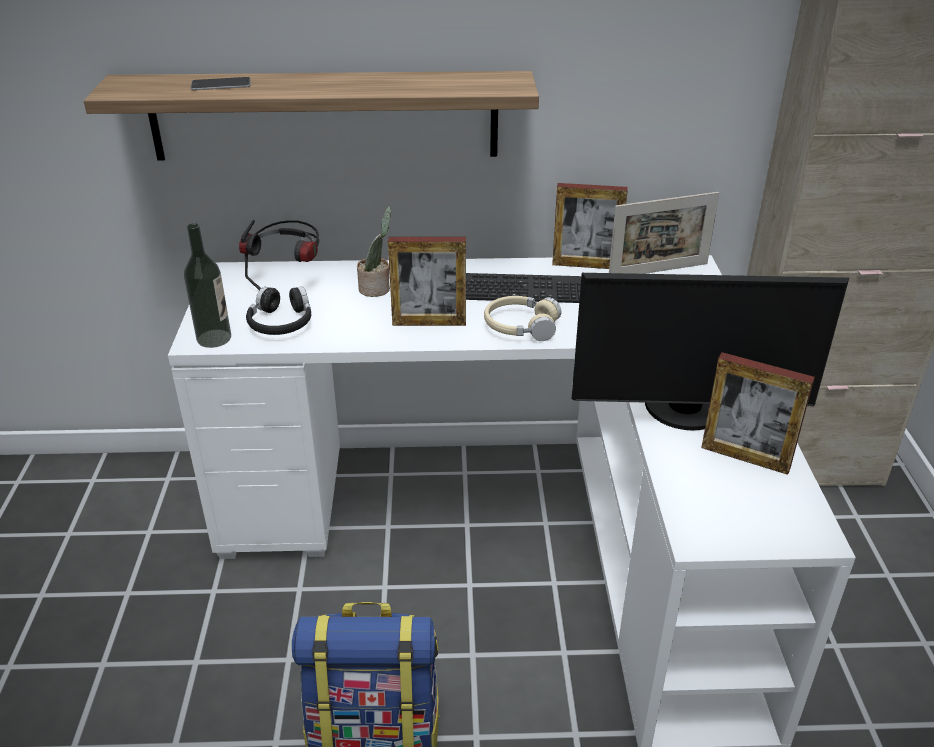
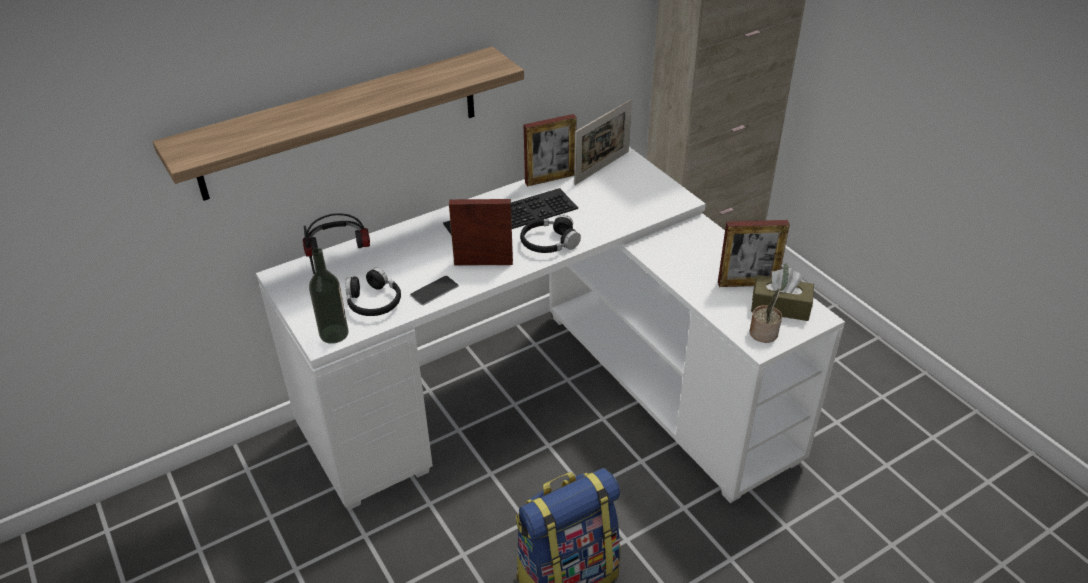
camera: 30 degrees left, 5 degrees up
phone [191,77,250,90] -> phone moved to [410,276,459,305]
potted plant [357,206,391,297] -> potted plant moved to [750,263,789,343]
picture frame [388,237,466,326] -> picture frame turned 150 degrees counterclockwise [449,199,513,266]
beige headphones [484,296,561,341] -> black headphones [520,215,581,253]
monitor [572,273,849,430] -> none
none -> brown tissue box [751,268,814,321]

